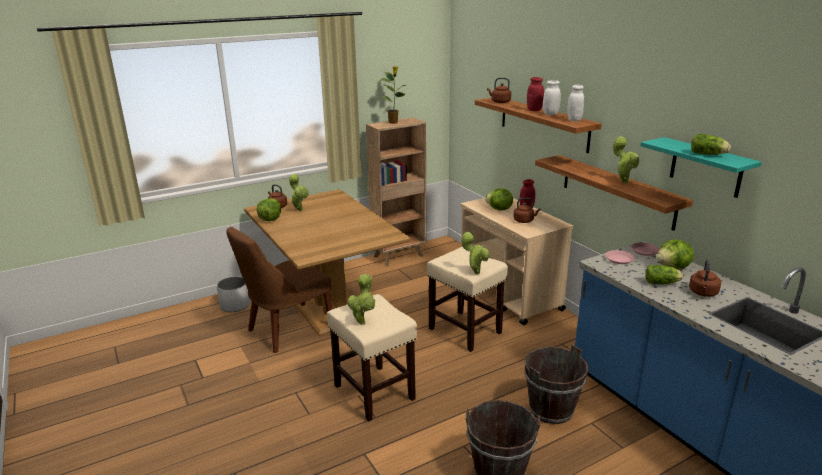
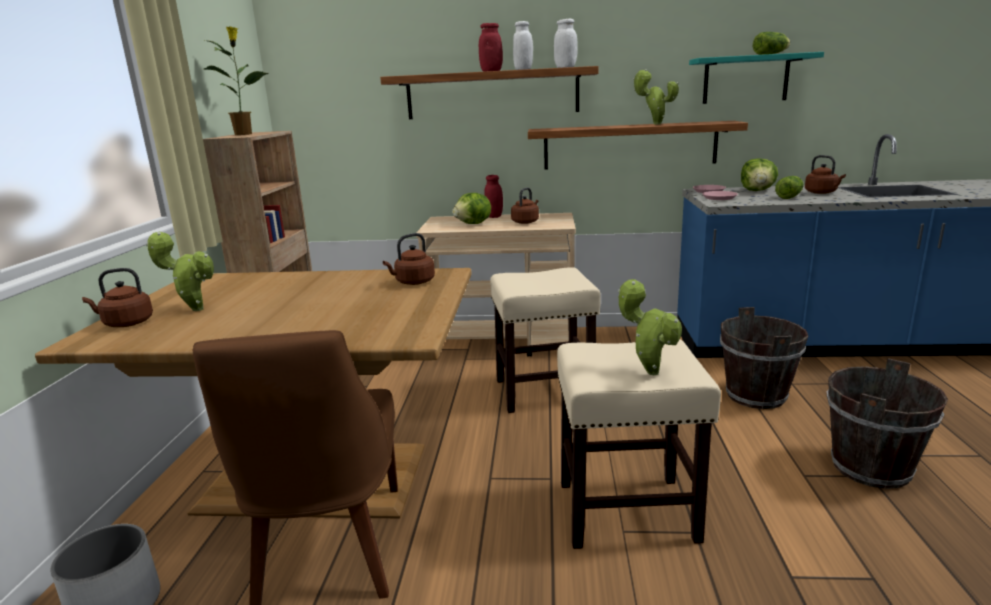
camera: 55 degrees left, 5 degrees down
lettuce [257,198,281,221] -> none
potted plant [461,232,489,274] -> none
brown kettle [487,78,511,103] -> brown kettle moved to [383,233,435,285]

